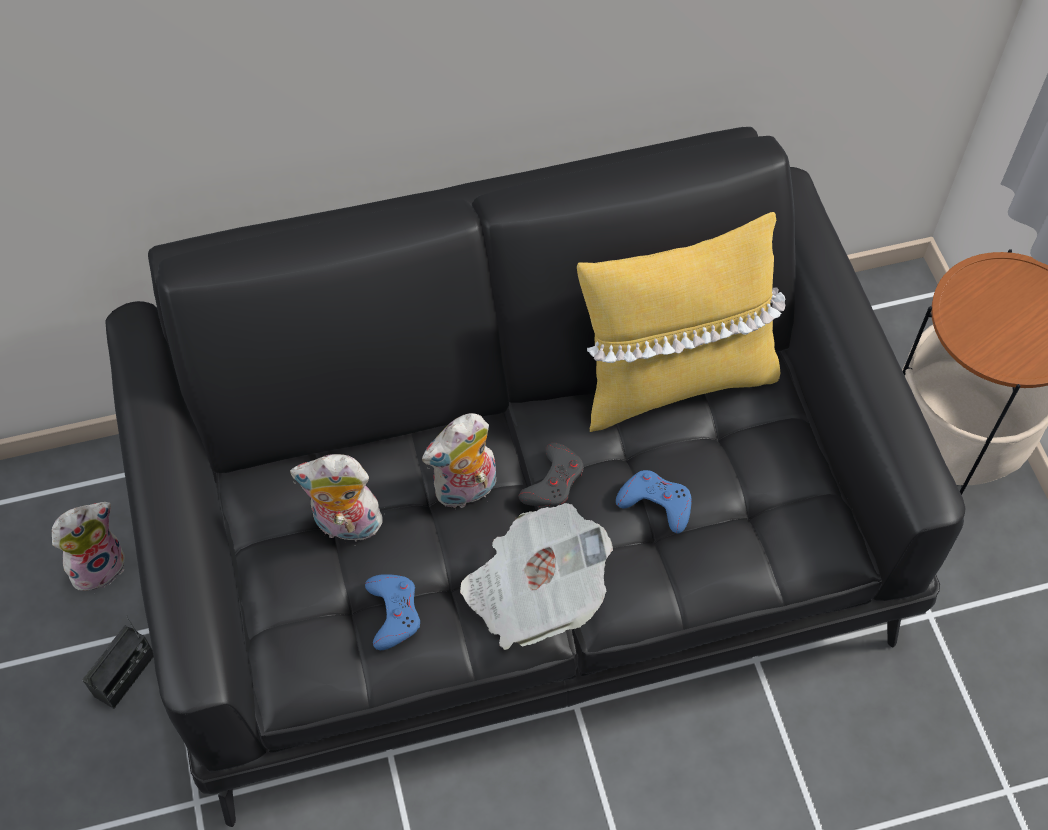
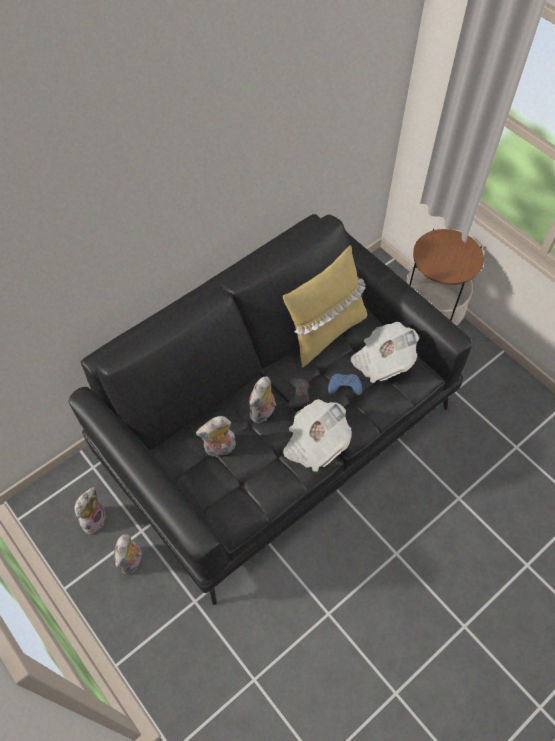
camera: 25 degrees left, 0 degrees up
radio [82,616,154,709] -> plush toy [114,534,142,574]
blue game controller [365,574,420,650] -> none
none -> newspaper [351,322,419,383]

